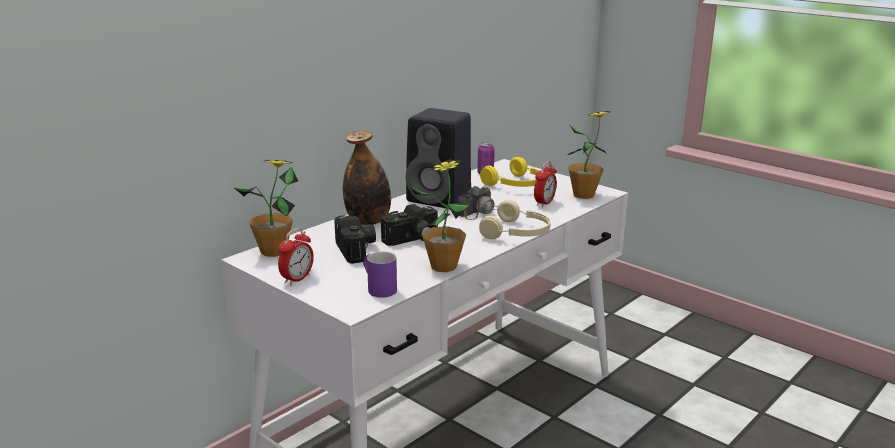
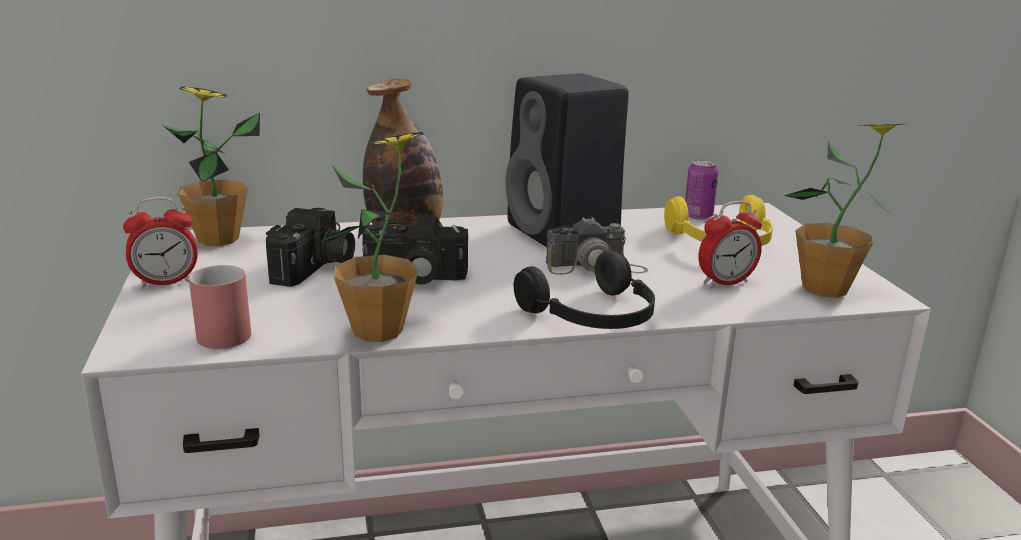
camera: 35 degrees right, 0 degrees up
purple mug [363,252,397,298] -> red mug [189,265,251,349]
beige headphones [479,200,551,239] -> black headphones [514,251,655,329]

